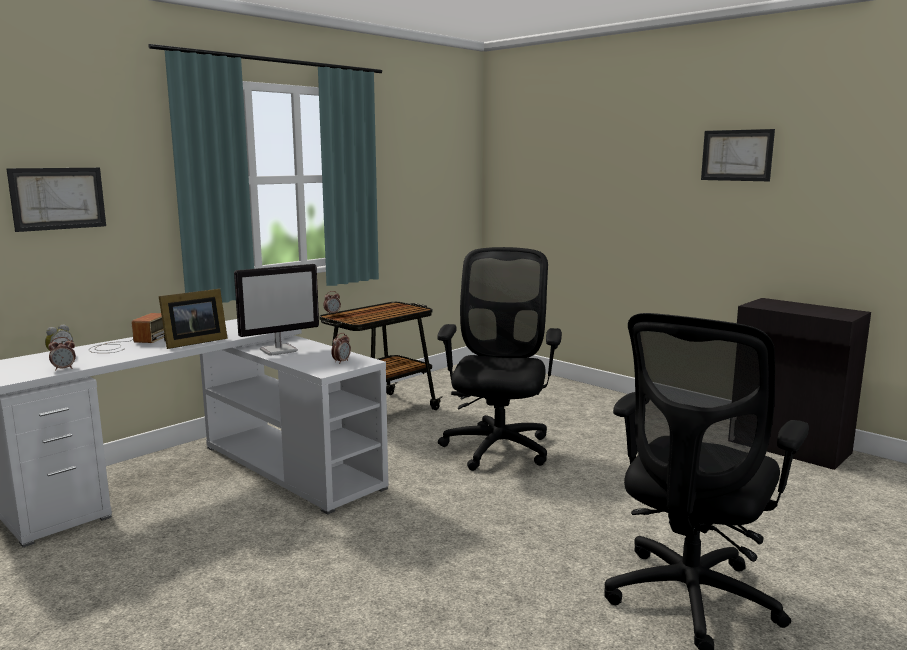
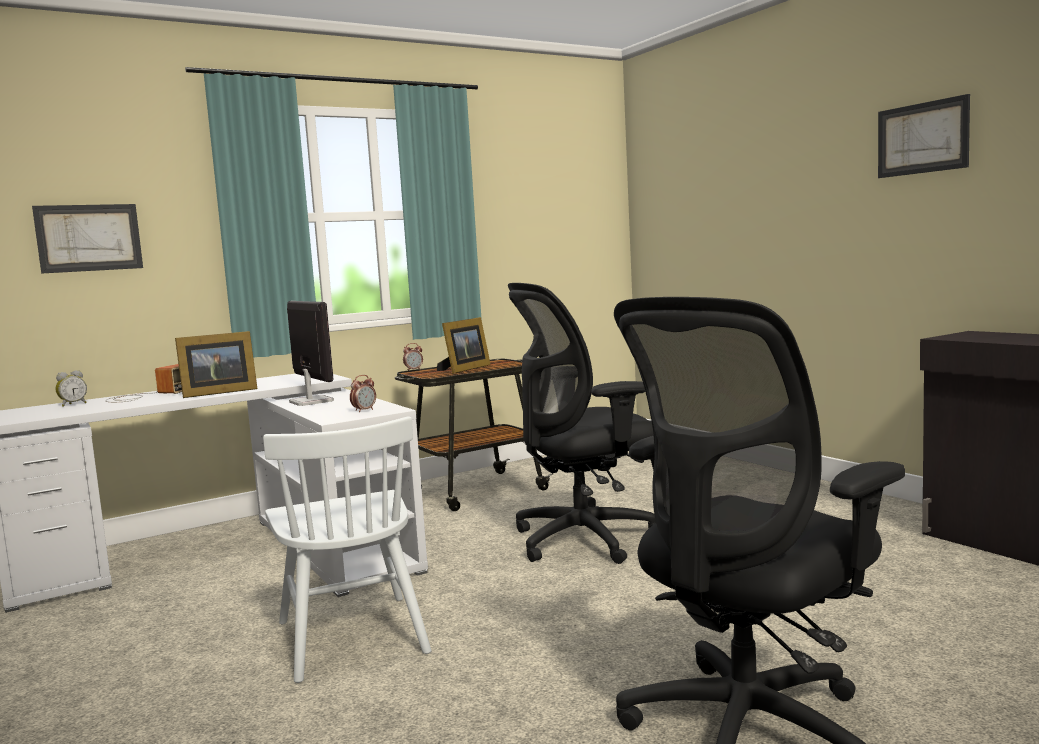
camera: 15 degrees right, 5 degrees down
alarm clock [48,337,76,371] -> none
monitor [234,264,319,355] -> monitor turned 105 degrees counterclockwise [287,301,334,406]
black office chair [437,247,562,471] -> black office chair turned 135 degrees counterclockwise [508,283,656,564]
none -> white chair [263,416,431,683]
none -> picture frame [437,317,491,374]

